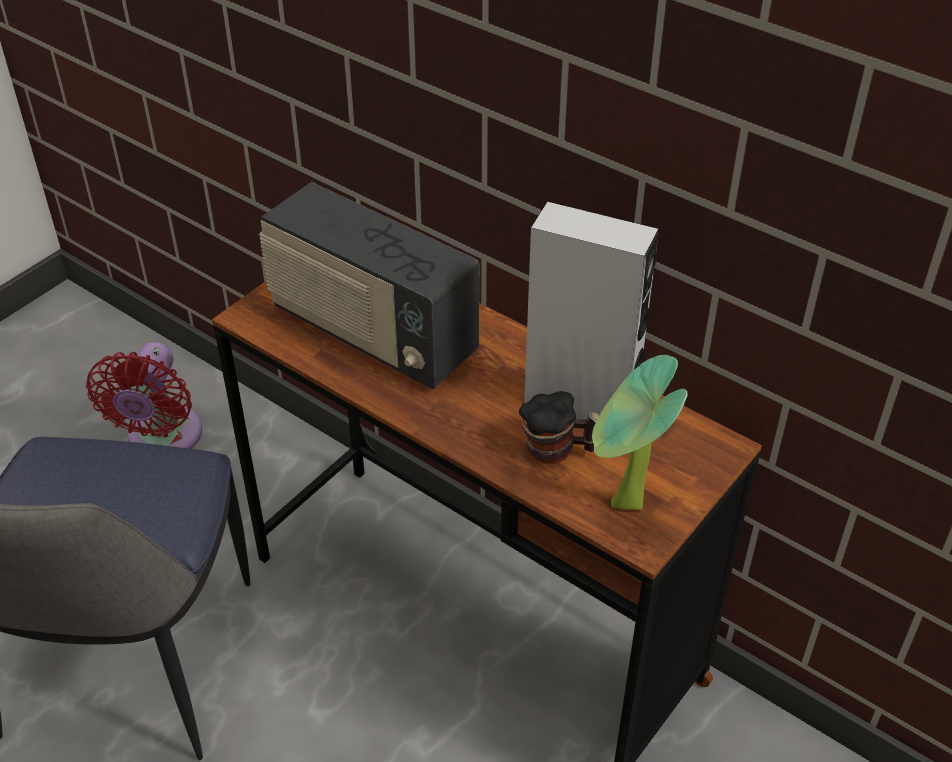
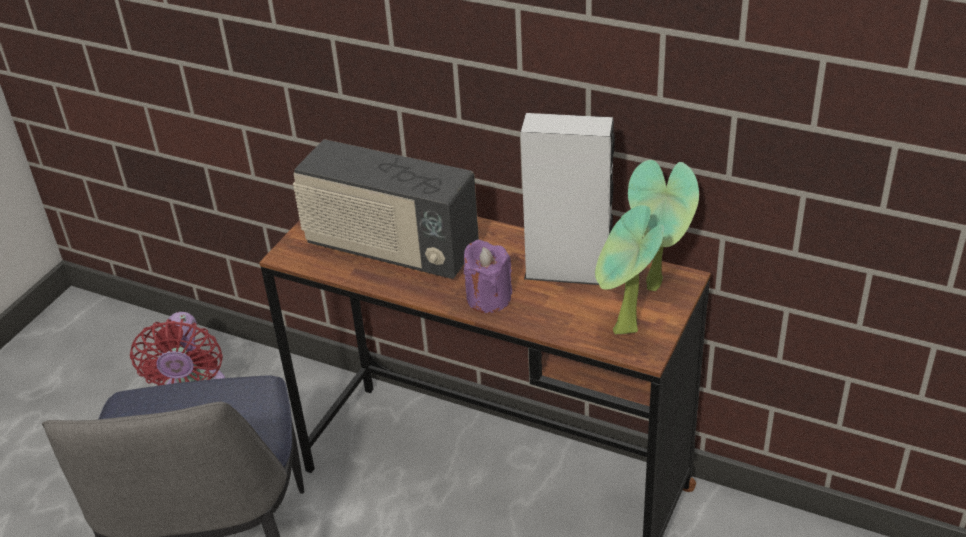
camera: 10 degrees left, 5 degrees down
mug [519,391,600,464] -> none
none -> purple candle [464,240,512,313]
none -> potted plant [628,160,699,291]

